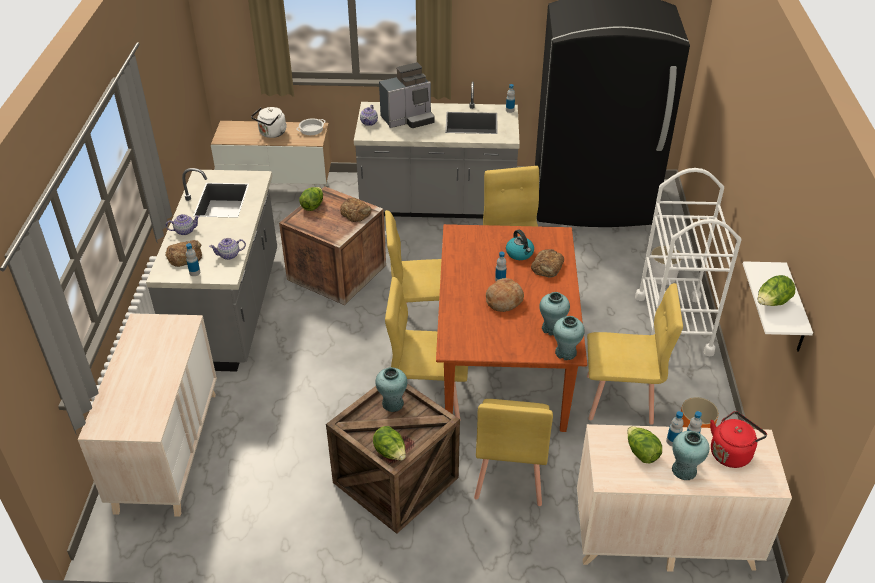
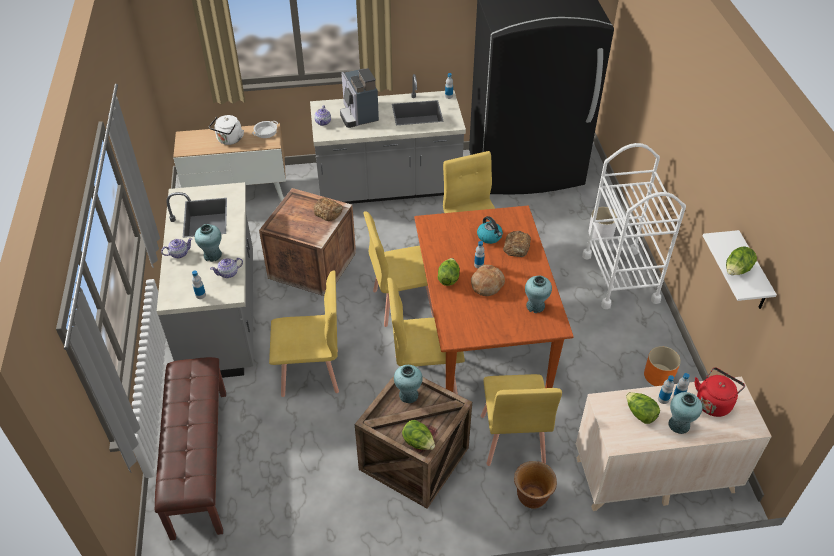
camera: 10 degrees left, 5 degrees up
beige dresser [78,313,217,517] -> brown bench [155,357,226,540]
bread [165,240,202,267] -> none
lettuce [299,187,323,211] -> lettuce moved to [438,258,460,286]
coffee machine [379,62,435,128] -> coffee machine turned 105 degrees clockwise [340,68,379,128]
turquoise vase [553,316,585,360] -> turquoise vase moved to [195,224,222,262]
yellow chair [587,283,683,425] -> yellow chair moved to [269,271,339,397]
none -> brown planter [514,461,557,508]

